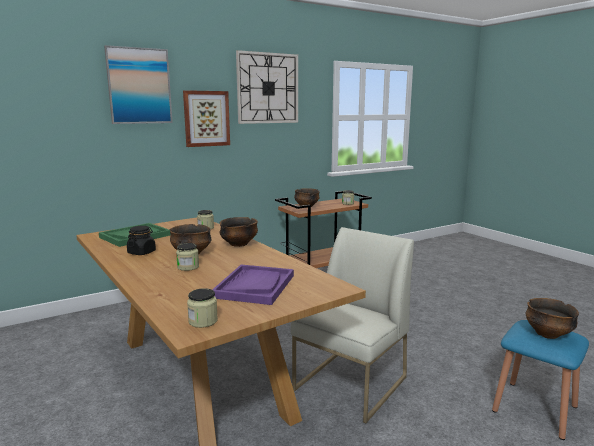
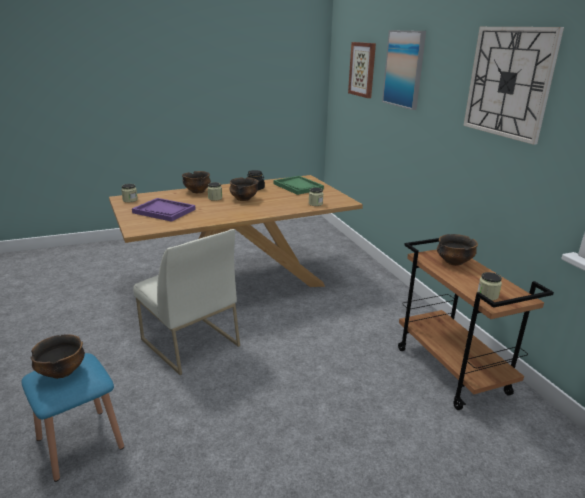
camera: 100 degrees right, 10 degrees up
picture [183,90,230,147] -> picture moved to [348,42,376,98]
bowl [219,217,258,247] -> bowl moved to [182,171,211,193]

